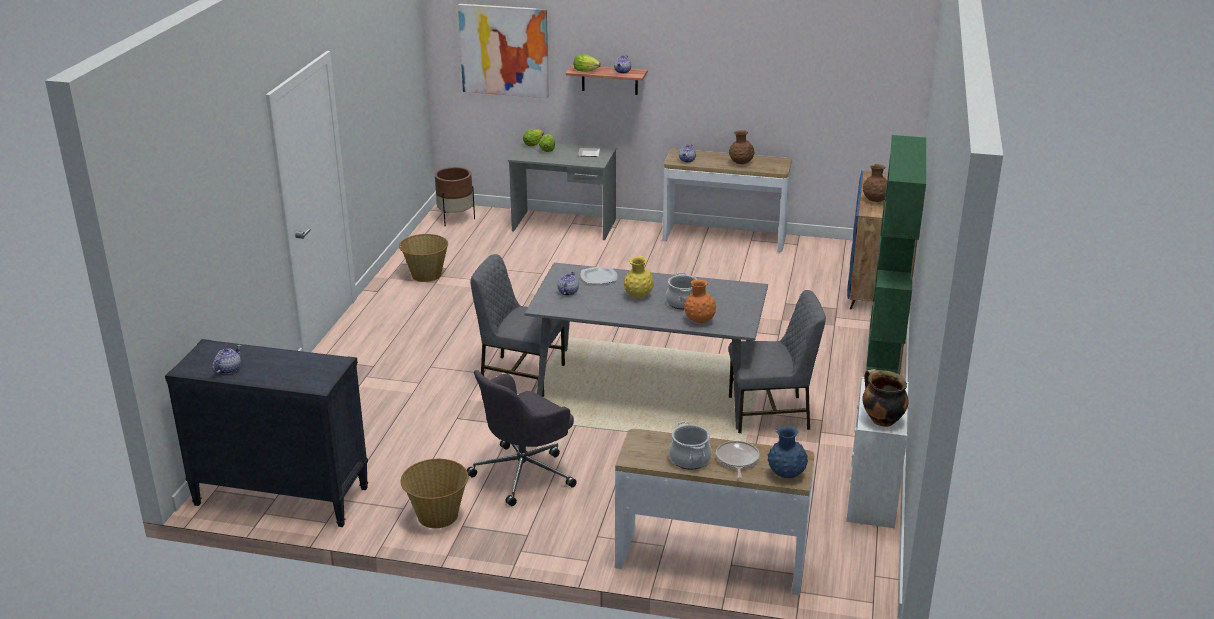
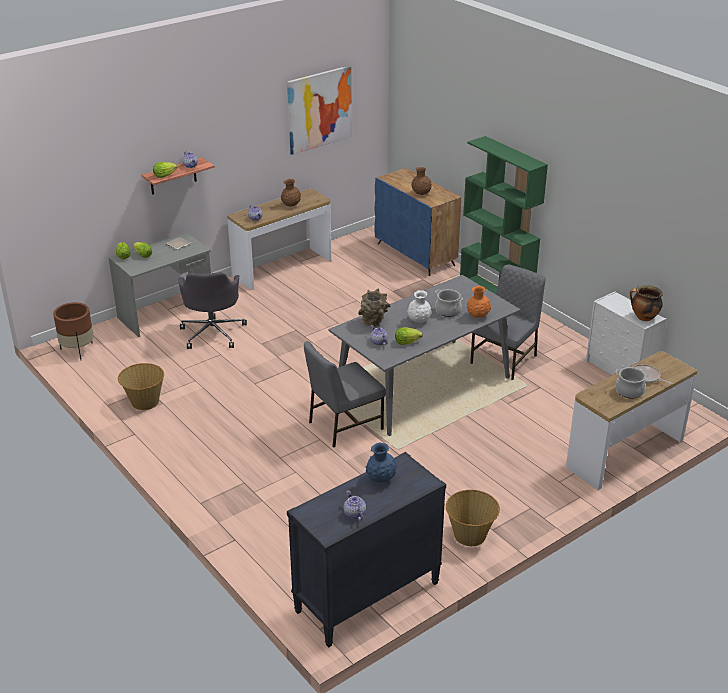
camera: 50 degrees left, 5 degrees up
picture [458,4,549,98] -> picture moved to [287,65,352,155]
grey office chair [467,370,577,506] -> grey office chair moved to [179,272,247,349]
plate [581,267,618,284] -> brown vase [358,289,391,327]
yellow vase [624,256,654,298] -> white vase [407,290,431,323]
blue vase [768,426,808,478] -> blue vase moved to [366,443,397,483]
none -> lettuce [395,327,423,345]

